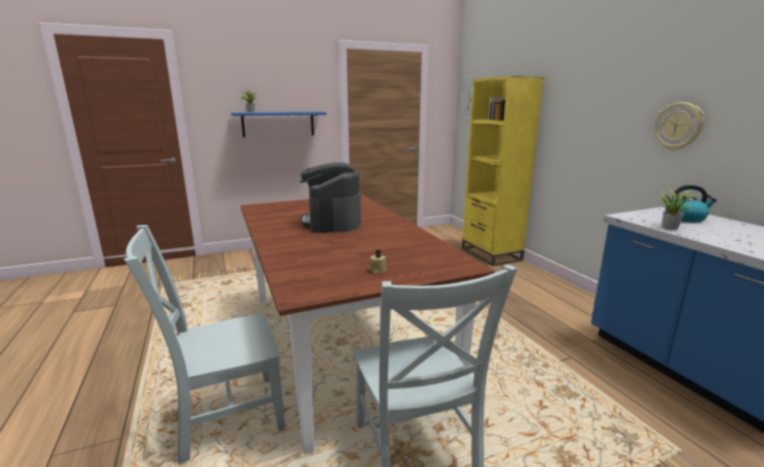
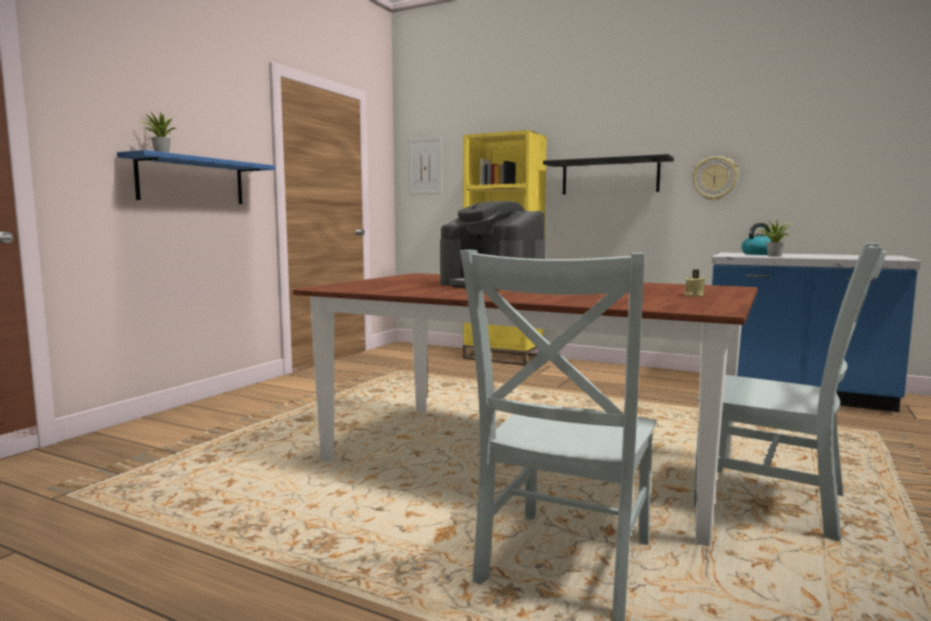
camera: 40 degrees left, 10 degrees down
none -> black shelf [543,154,674,194]

